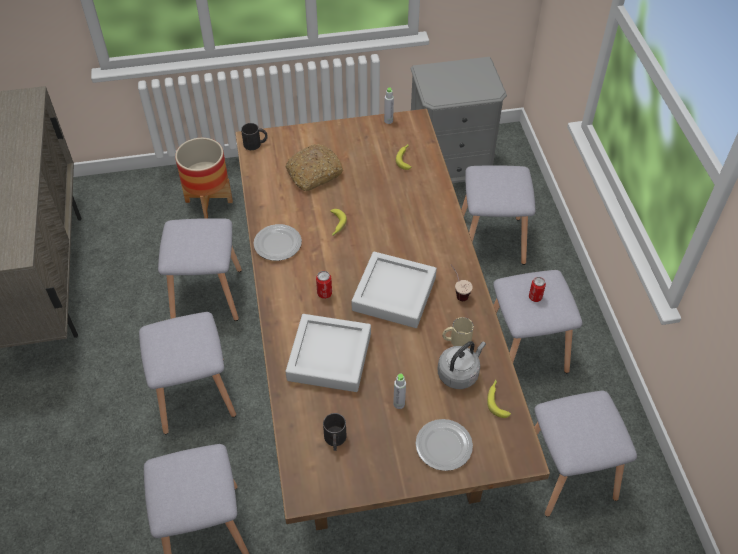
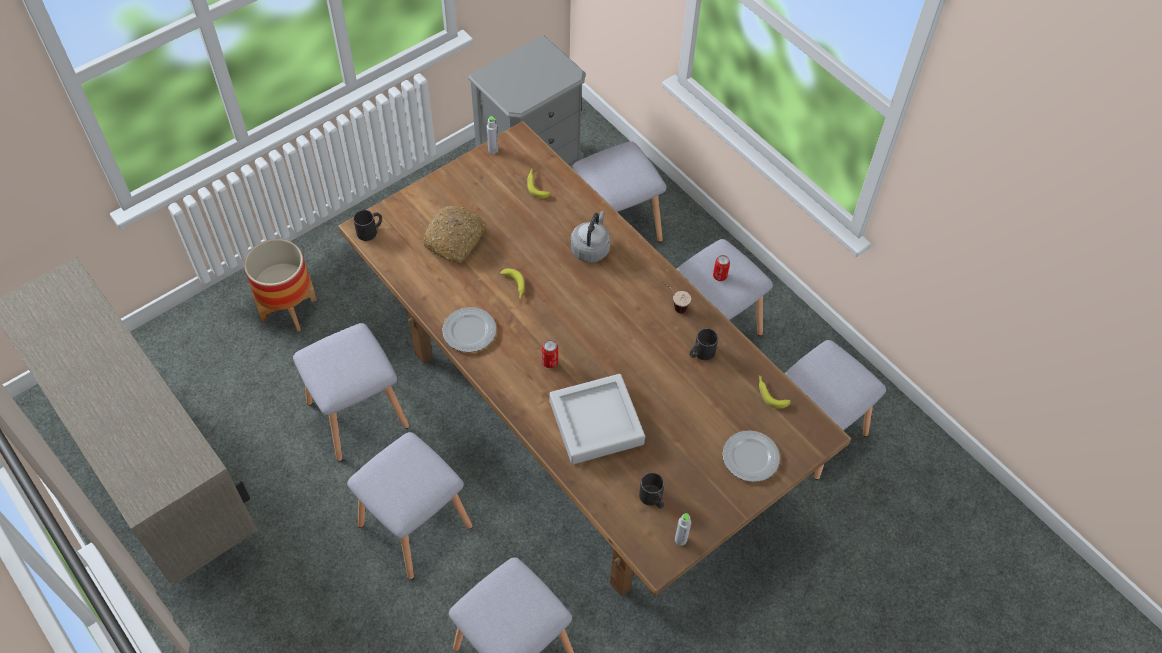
camera: 30 degrees left, 5 degrees up
grey tray [351,252,437,328] -> none
grey bottle [393,374,406,409] -> grey bottle moved to [675,513,691,546]
grey kettle [438,341,486,389] -> grey kettle moved to [570,211,611,262]
beige mug [442,317,474,346] -> black mug [689,328,718,360]

